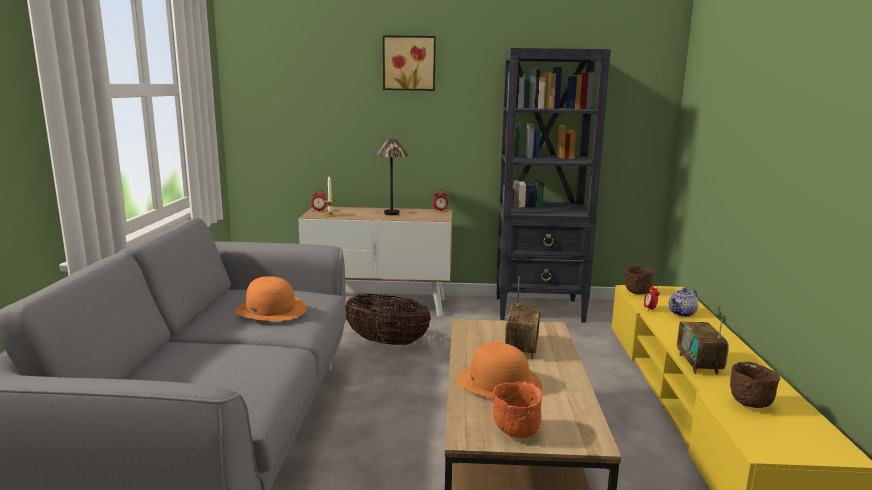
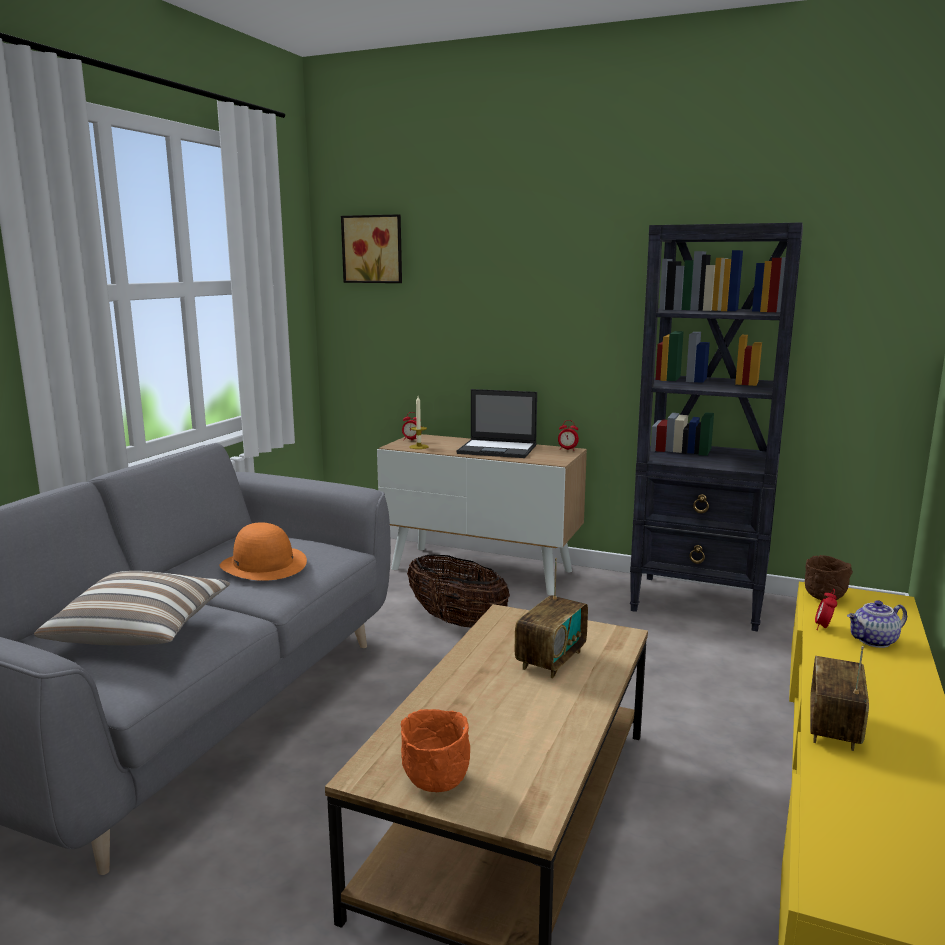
camera: 20 degrees right, 0 degrees up
table lamp [374,139,409,215] -> laptop [457,389,537,458]
picture [383,35,436,91] -> picture moved to [341,214,402,283]
orange hat [458,342,542,399] -> none
brown bowl [730,362,780,408] -> none
none -> pillow [34,571,231,645]

